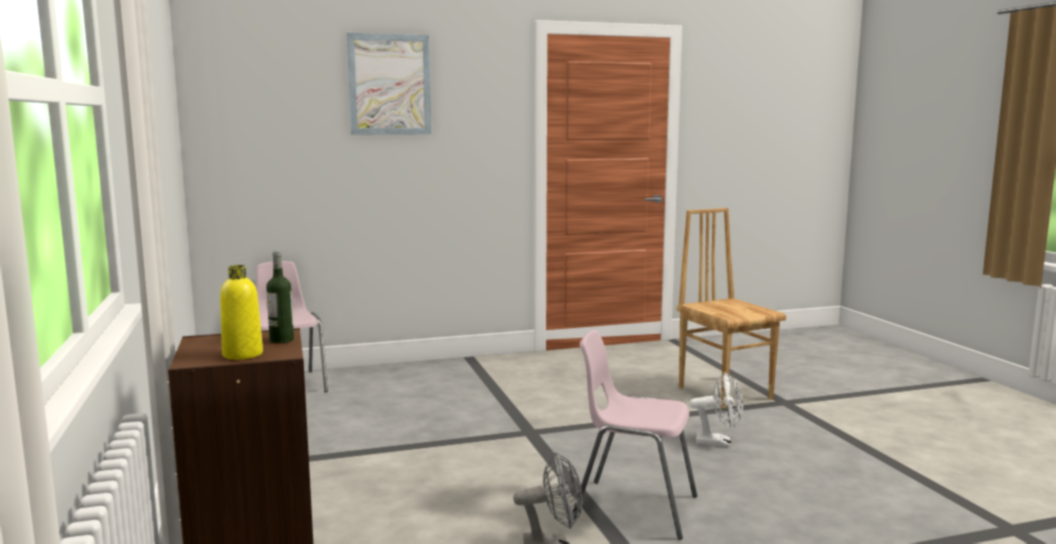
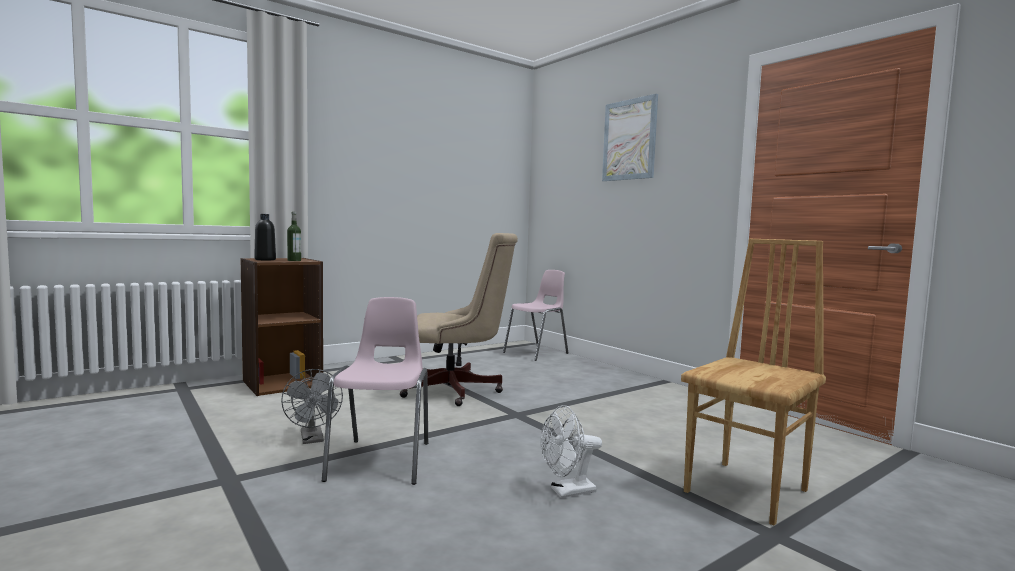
camera: 70 degrees right, 5 degrees down
yellow bottle [220,265,263,360] -> black bottle [254,214,276,260]
white fan [690,372,743,447] -> white fan turned 75 degrees clockwise [540,405,602,498]
none -> beige office chair [400,233,518,406]

